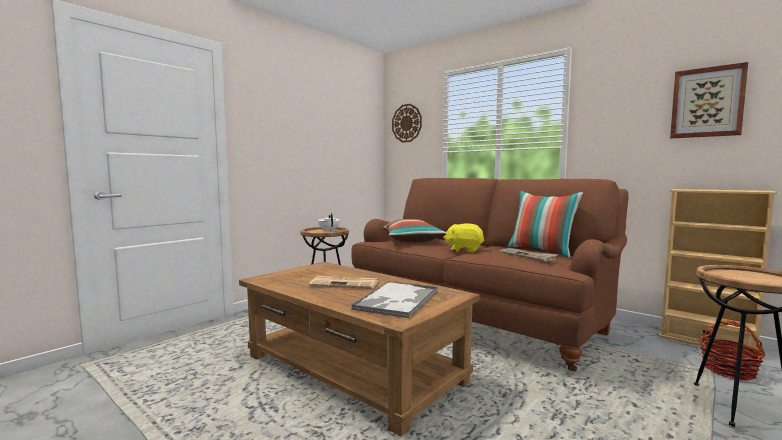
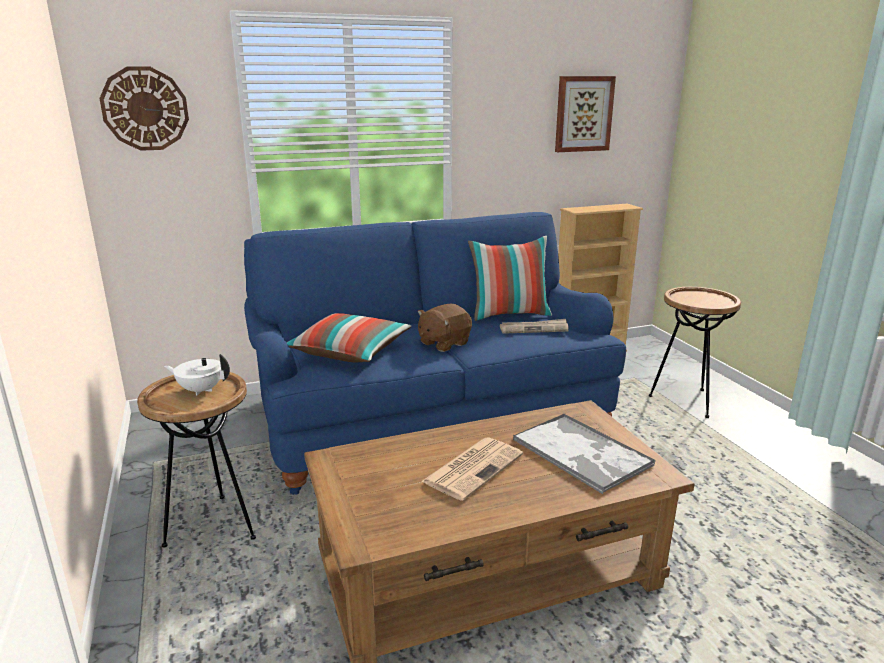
camera: 60 degrees left, 15 degrees up
brown sofa [351,178,629,372] -> blue sofa [244,212,626,495]
yellow plush toy [443,223,485,253] -> brown plush toy [418,304,472,352]
basket [699,320,765,380] -> none

